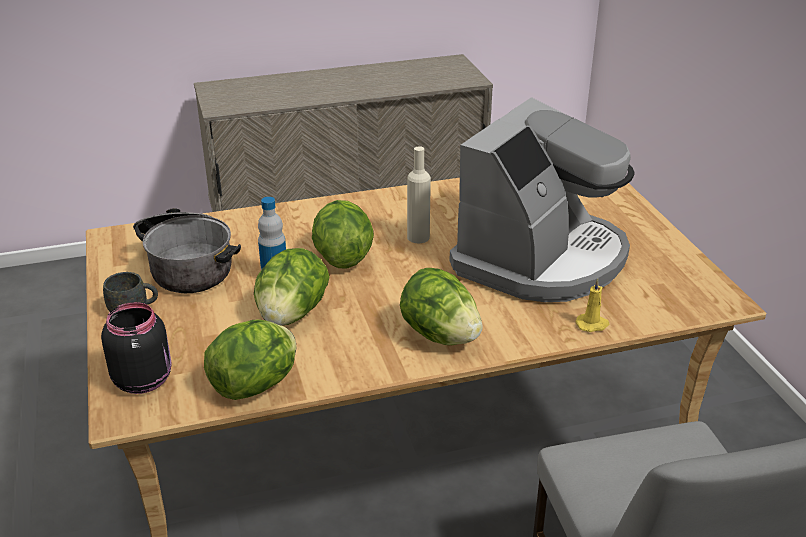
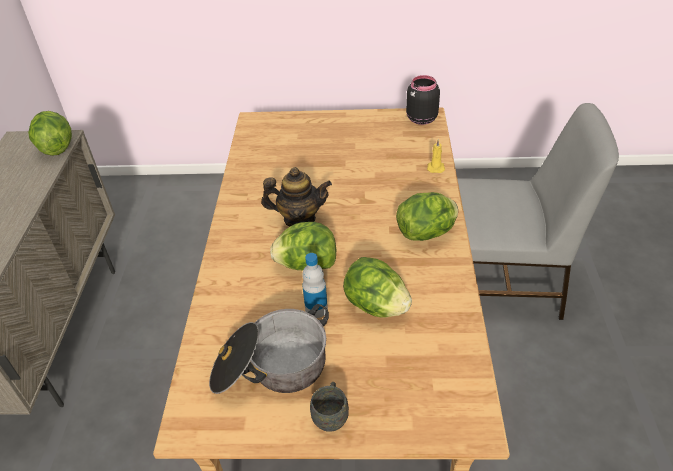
camera: 70 degrees left, 10 degrees up
black jar [101,302,172,394] -> black jar moved to [406,75,440,125]
lettuce [204,319,297,400] -> lettuce moved to [28,111,72,156]
beige bottle [407,146,431,243] -> teapot [261,167,332,227]
coffee machine [449,97,634,302] -> none

